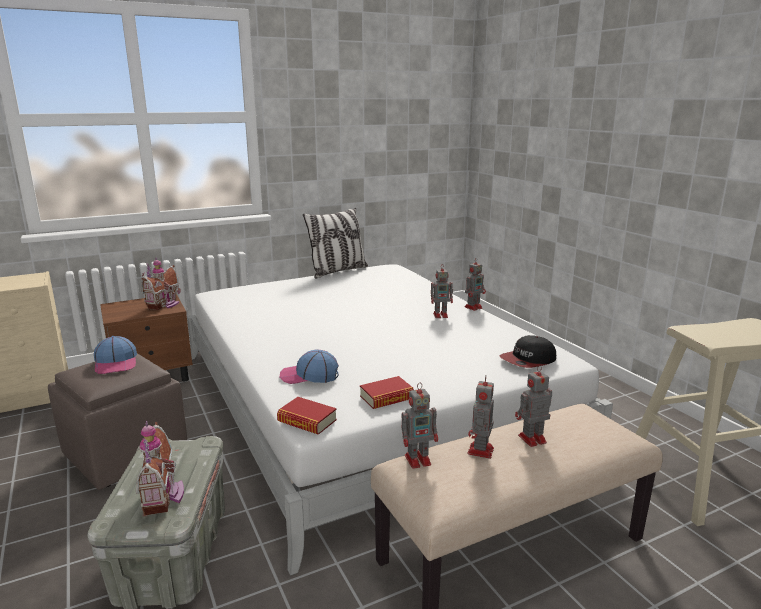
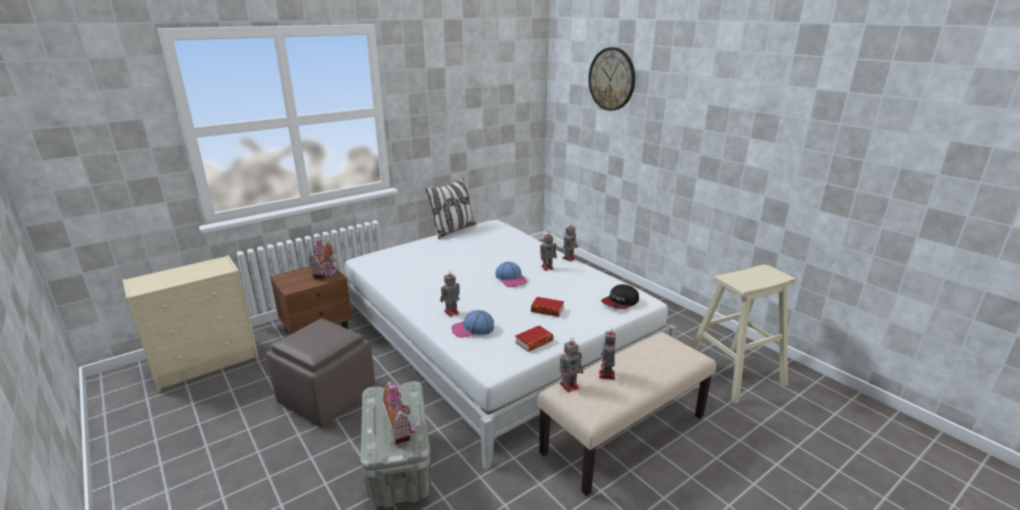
camera: 10 degrees left, 5 degrees up
cap [94,336,137,374] -> cap moved to [495,262,527,287]
book [277,397,337,435] -> book moved to [531,297,564,317]
toy robot [515,365,552,447] -> toy robot moved to [440,270,460,317]
none -> wall clock [588,47,635,111]

